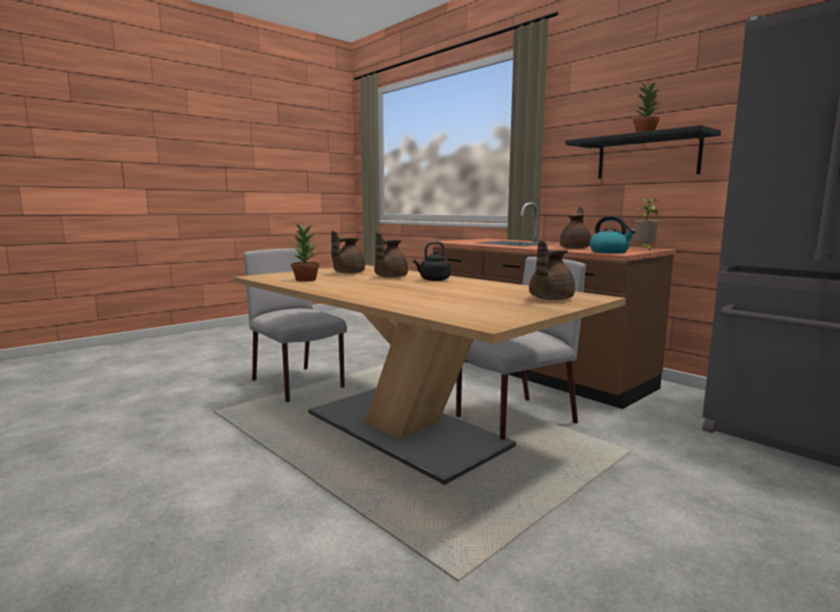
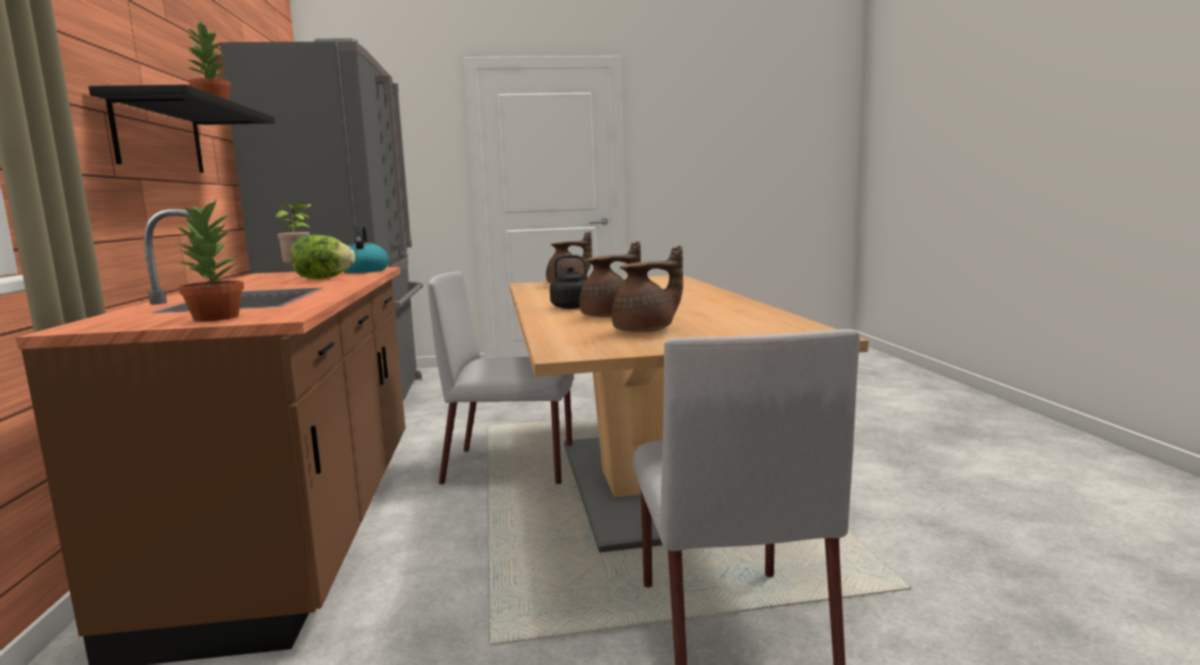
camera: 145 degrees left, 0 degrees up
potted plant [291,224,320,281] -> potted plant moved to [175,200,244,321]
brown teapot [560,207,591,249] -> lettuce [291,235,355,279]

